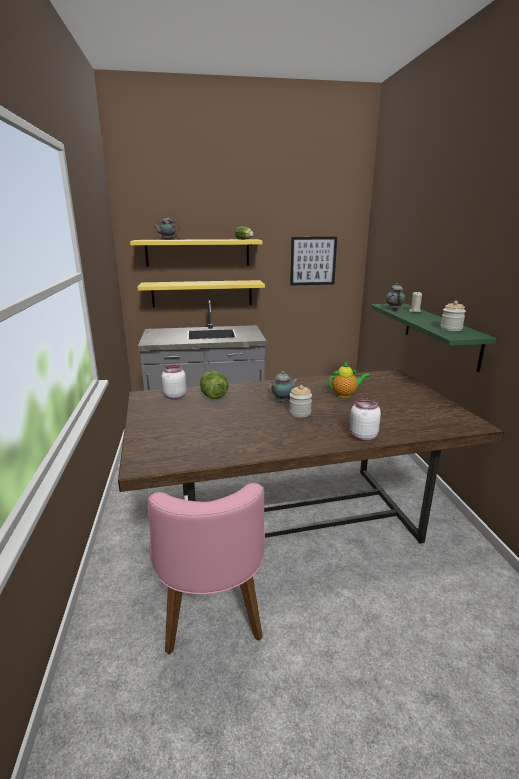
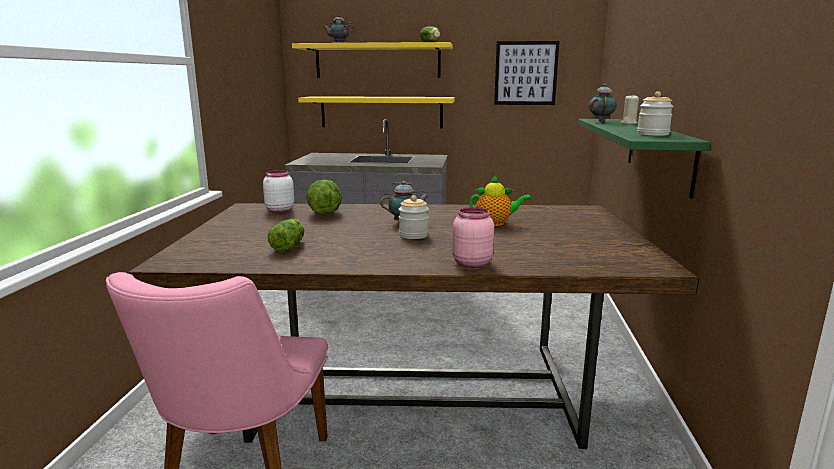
camera: 15 degrees right, 5 degrees down
white jar [350,398,381,441] -> pink jar [452,207,494,268]
none -> lettuce [267,219,304,252]

